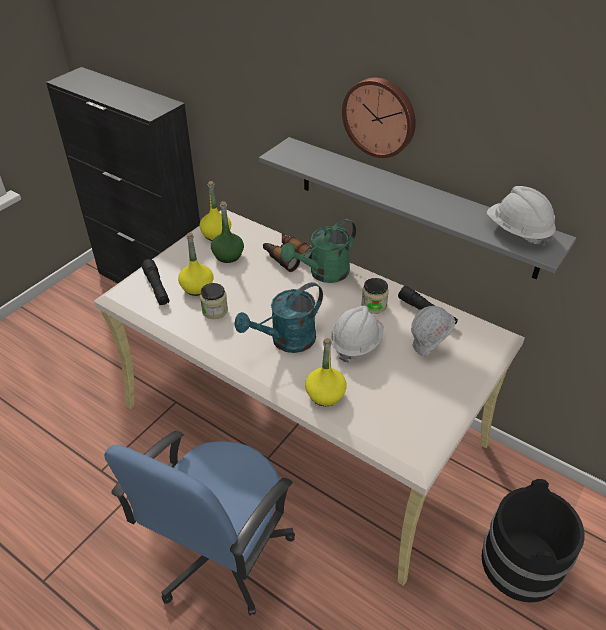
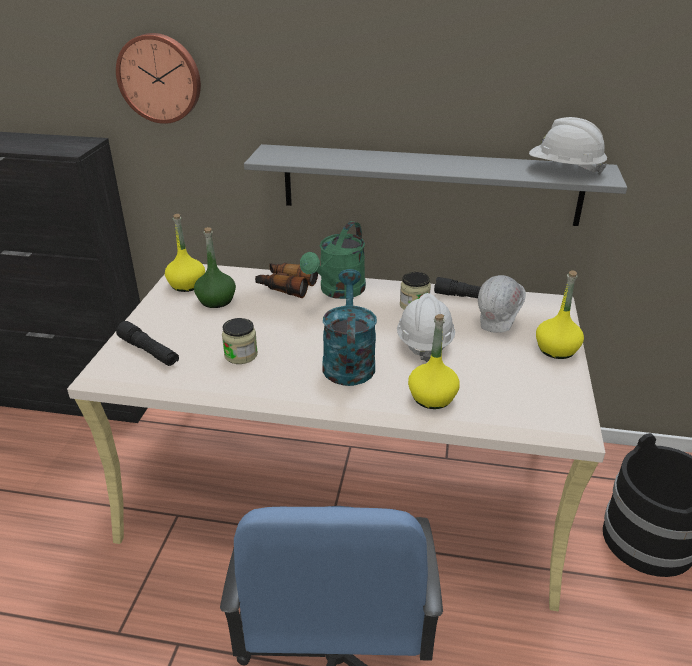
camera: 25 degrees left, 10 degrees down
yellow bottle [178,232,214,296] -> yellow bottle moved to [536,270,584,359]
turquoise watering can [234,282,323,353] -> turquoise watering can turned 150 degrees clockwise [323,269,377,386]
wall clock [342,78,416,158] -> wall clock moved to [116,33,201,124]

